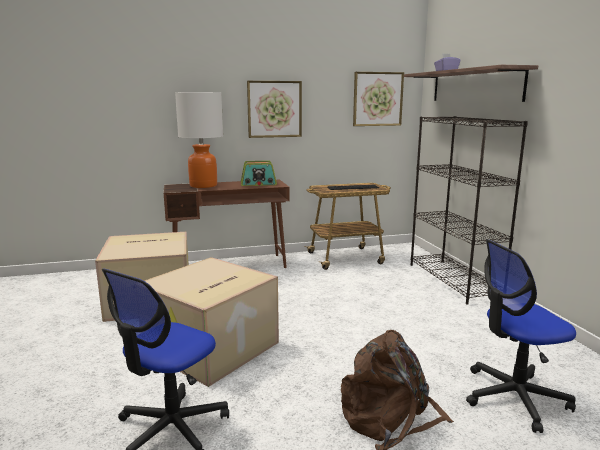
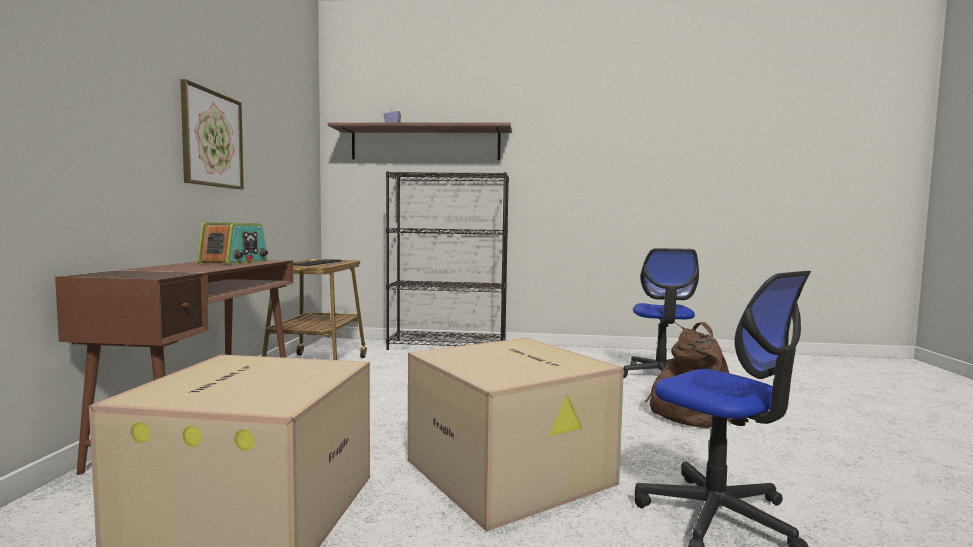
camera: 70 degrees left, 10 degrees down
table lamp [175,92,223,188] -> none
picture [353,72,404,126] -> none

